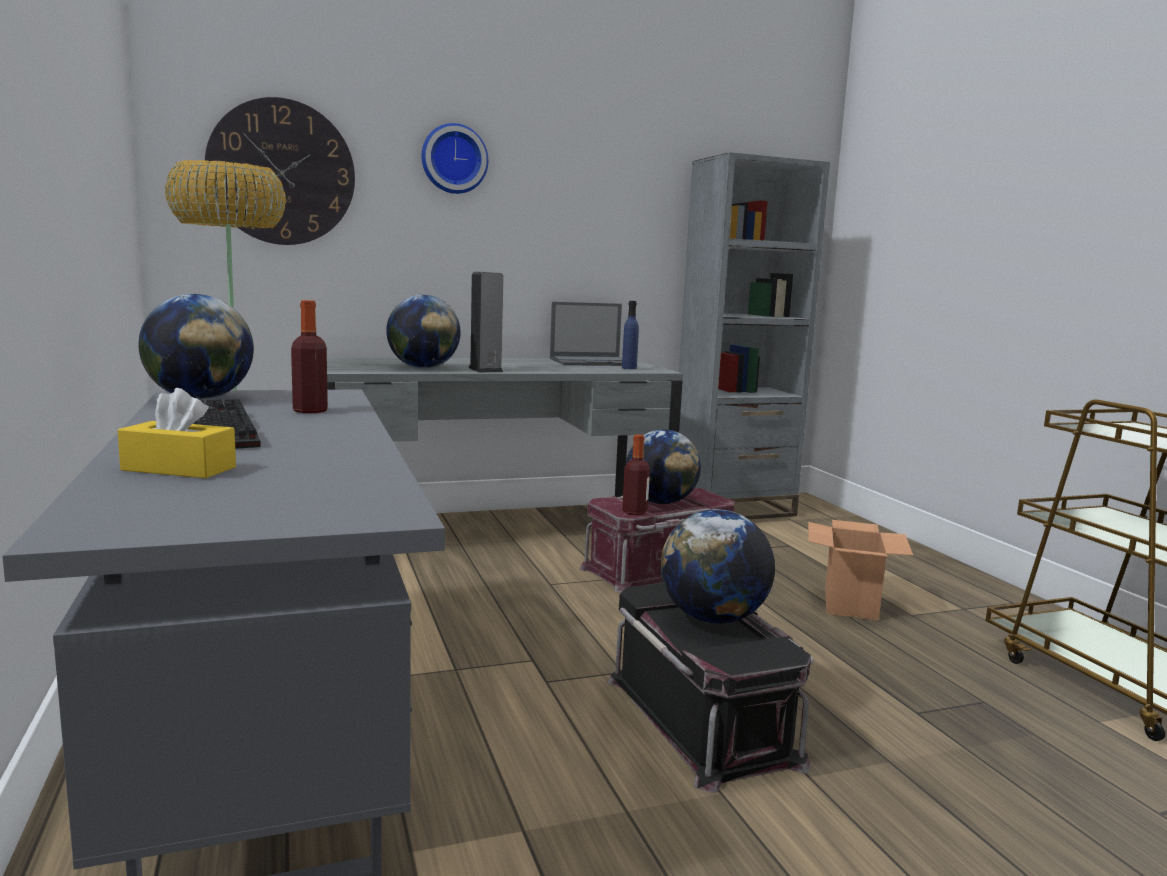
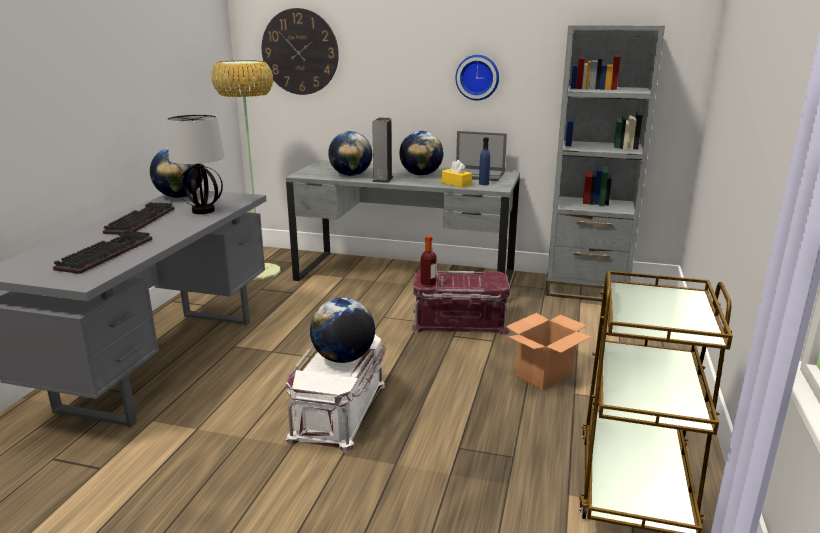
camera: 35 degrees right, 10 degrees up
yellow tissue box [118,388,236,478] -> yellow tissue box moved to [441,160,472,188]
bottle [291,300,328,413] -> table lamp [167,114,225,214]
wall clock [422,123,488,194] -> wall clock moved to [455,55,499,100]
black storage box [607,583,814,793] -> white storage box [286,335,386,453]
globe [626,429,701,504] -> globe moved to [399,131,443,176]
none -> keyboard [53,230,152,274]

